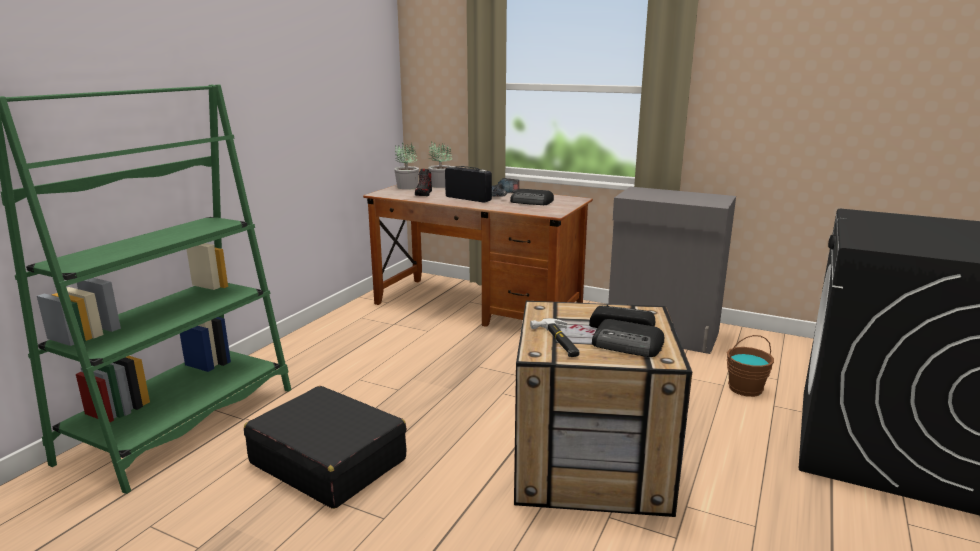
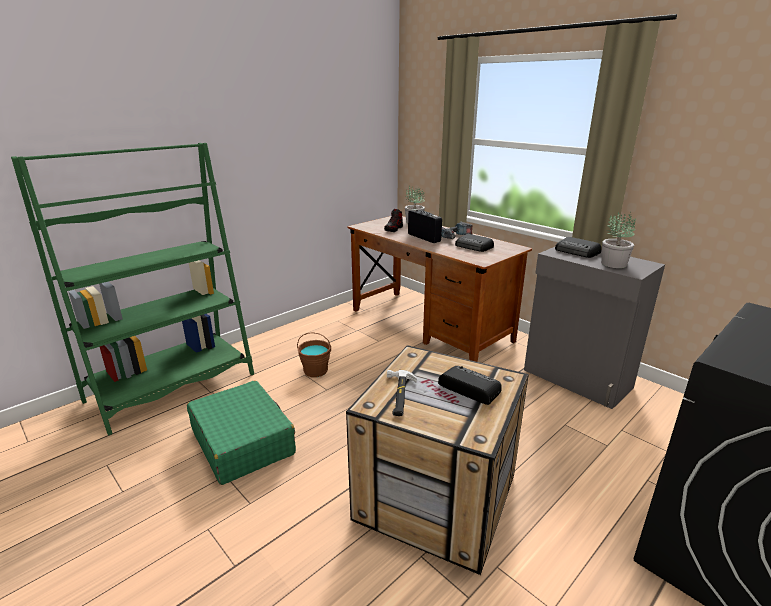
camera: 20 degrees right, 5 degrees up
black suitcase [244,386,407,509] -> green suitcase [187,380,296,485]
potted plant [394,143,419,189] -> potted plant moved to [601,212,636,268]
radio [592,319,664,357] -> radio moved to [555,237,602,258]
brown bucket [727,335,774,397] -> brown bucket moved to [297,332,331,377]

